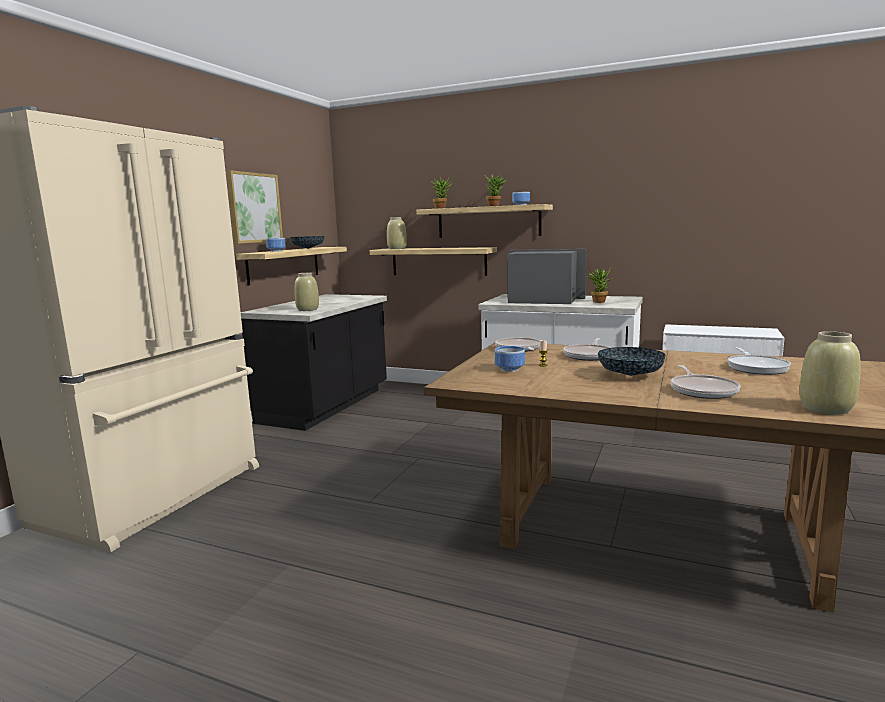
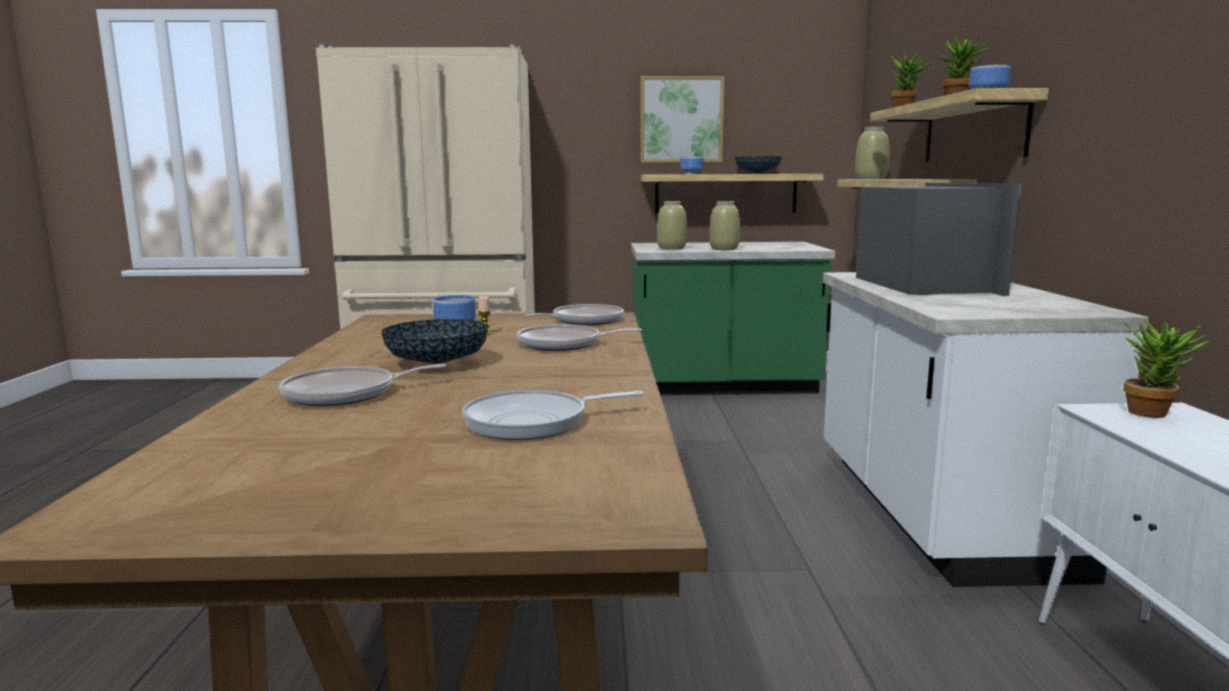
camera: 65 degrees right, 0 degrees up
black counter [241,294,387,431] -> green counter [631,242,835,395]
potted plant [587,268,612,303] -> potted plant moved to [1121,320,1209,418]
beige vase [799,331,861,414] -> beige vase moved to [709,201,740,250]

